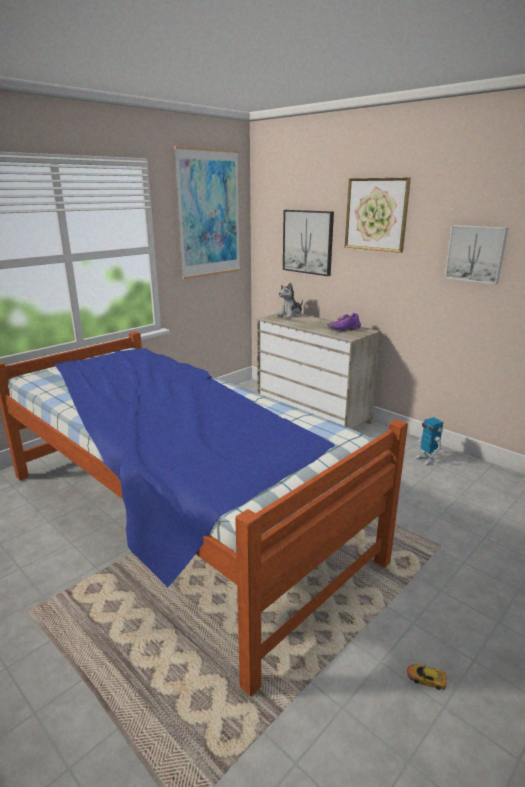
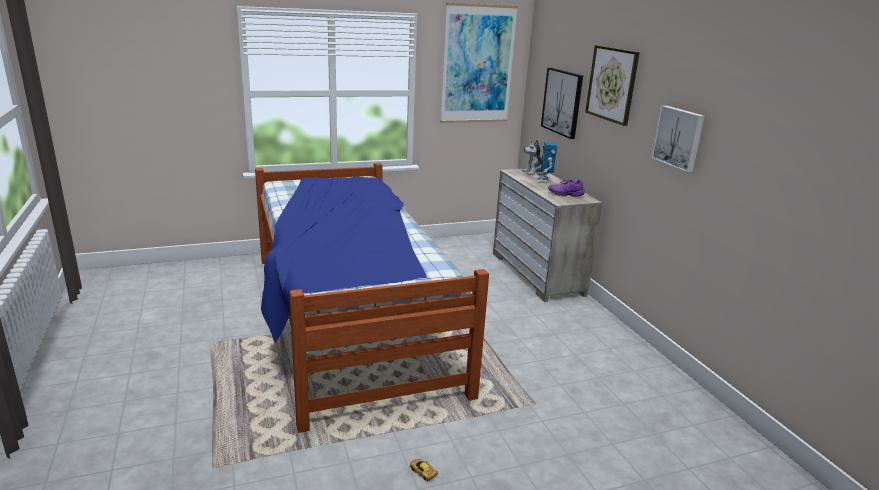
camera: 25 degrees right, 0 degrees up
toy robot [414,417,443,466] -> toy robot moved to [535,142,557,183]

